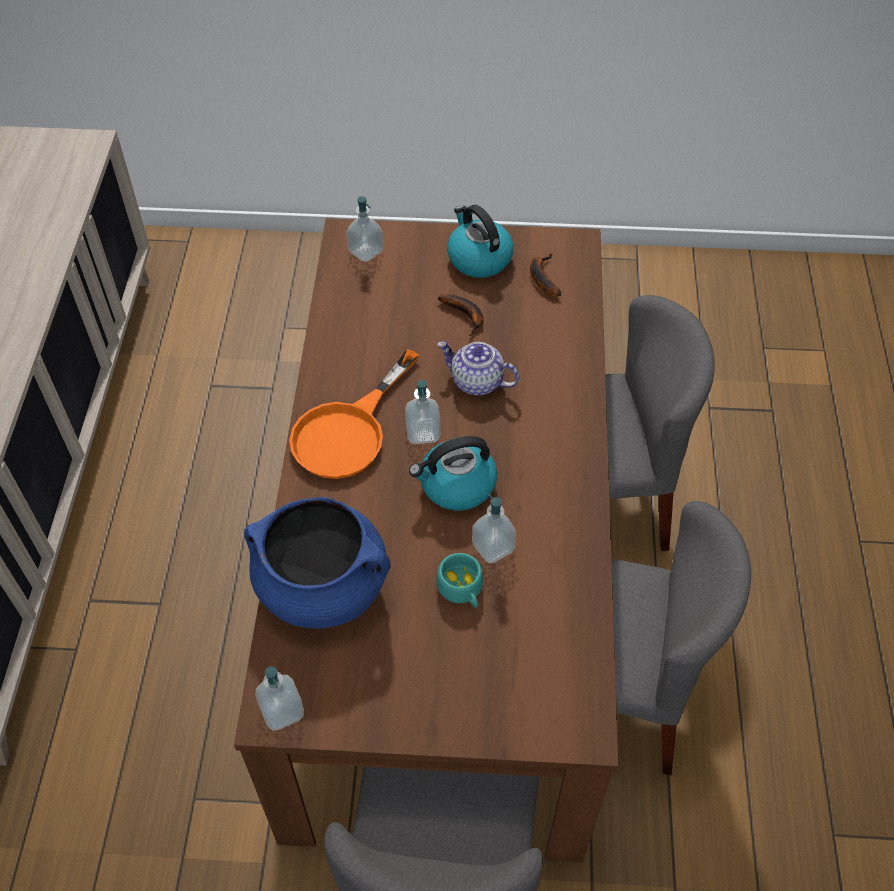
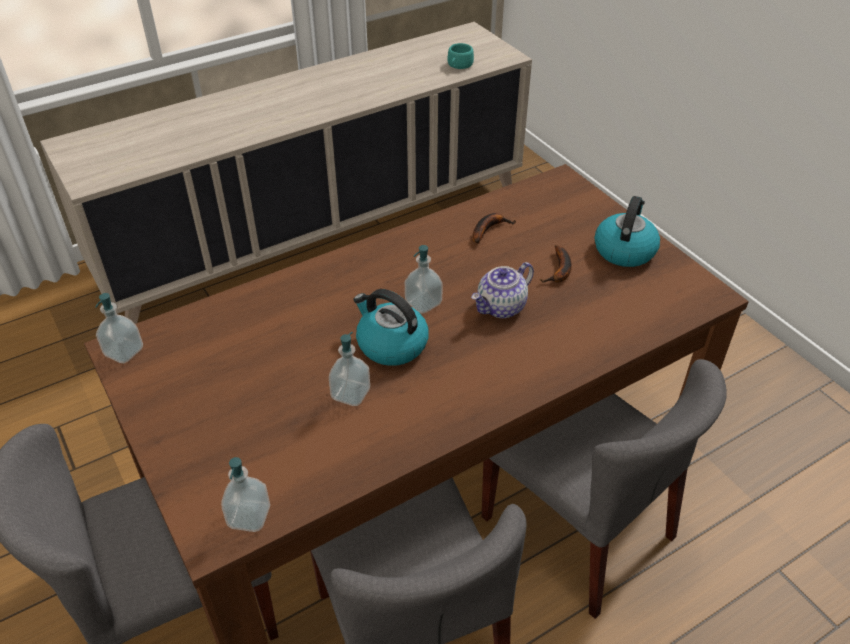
camera: 55 degrees right, 10 degrees down
blue cooking pot [244,497,391,628] -> none
orange frying pan [289,349,419,479] -> none
soap dispenser [346,196,384,262] -> soap dispenser moved to [221,457,270,532]
turquoise cup [436,553,483,608] -> turquoise cup moved to [447,43,474,69]
teapot [438,341,520,395] -> teapot turned 120 degrees counterclockwise [471,262,534,318]
banana [530,253,562,297] -> banana moved to [472,213,516,244]

